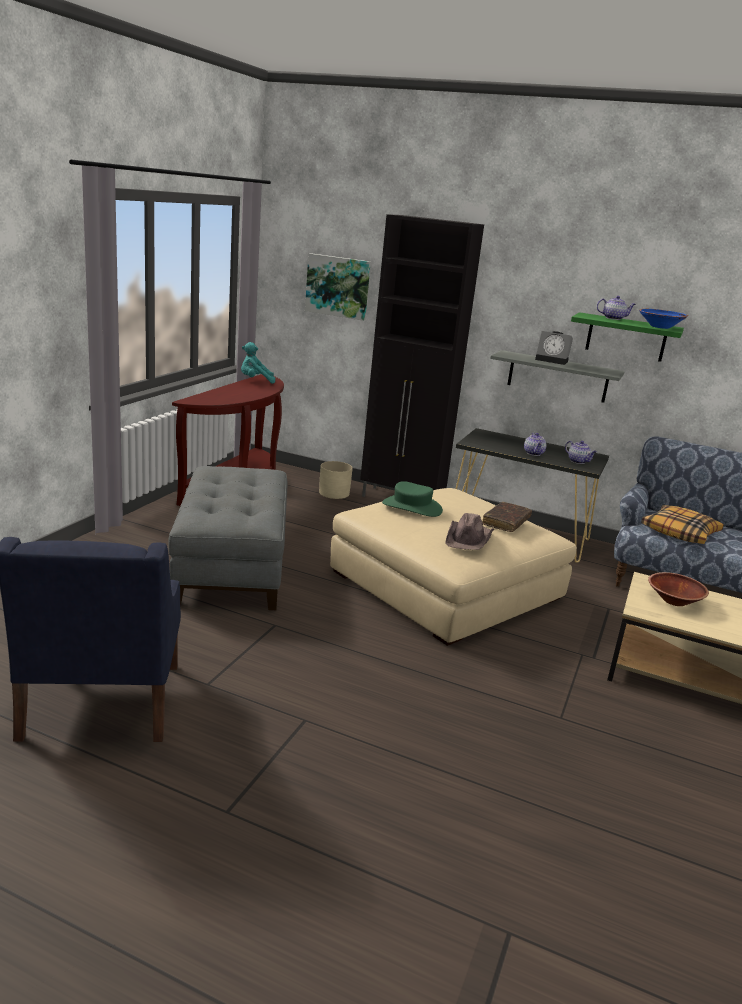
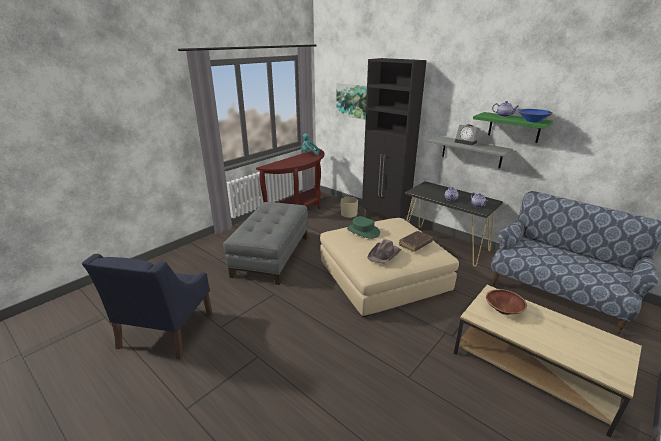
camera: 20 degrees right, 5 degrees up
pillow [642,505,724,544] -> none

